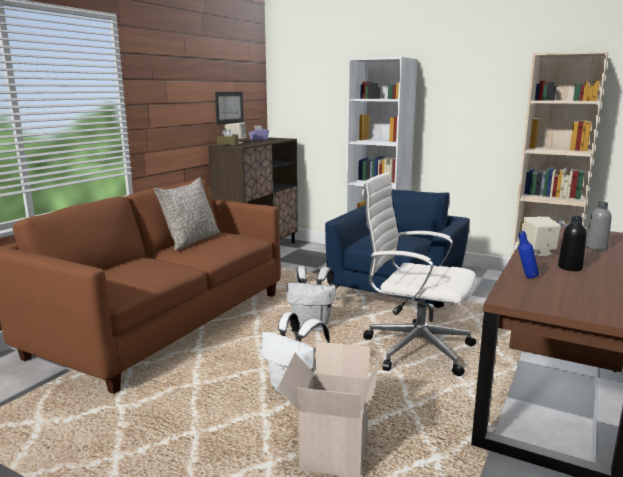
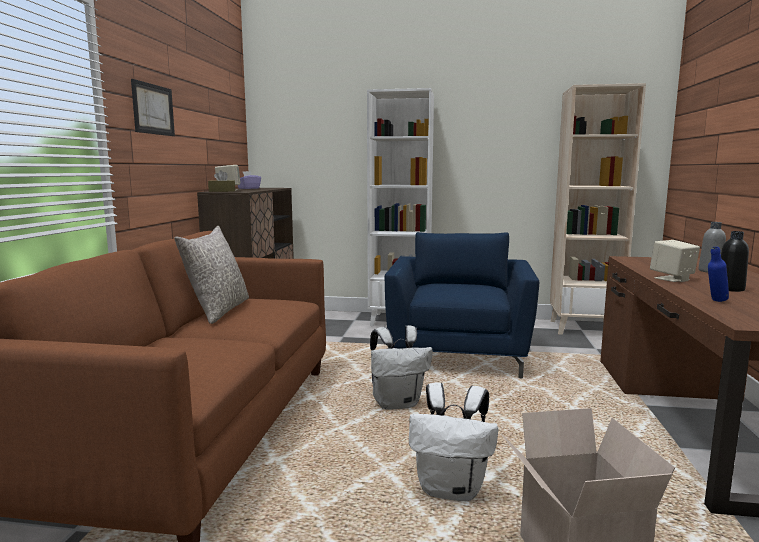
camera: 20 degrees left, 5 degrees down
picture [215,92,244,125] -> picture moved to [131,79,175,136]
white office chair [362,172,476,376] -> none

